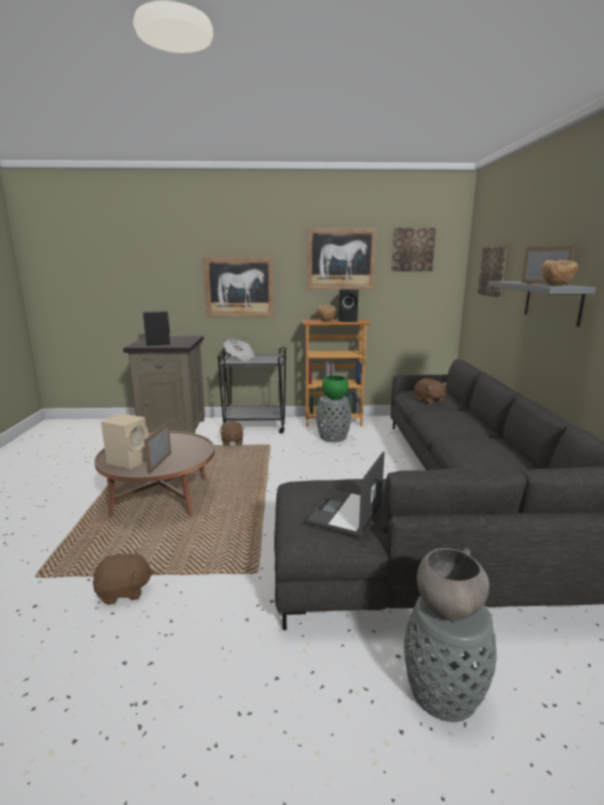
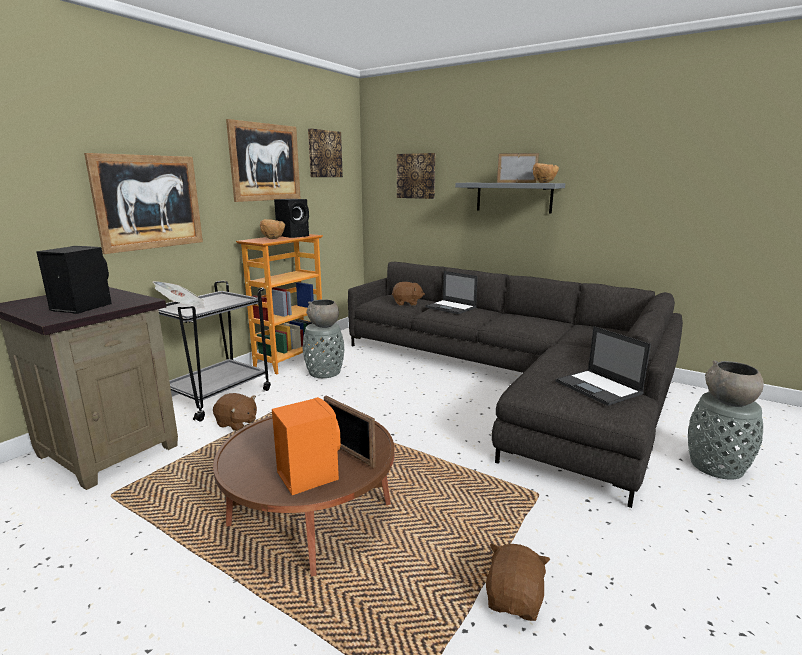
camera: 55 degrees left, 0 degrees up
beige speaker [101,414,149,469] -> orange speaker [272,397,341,495]
green bowl [322,375,349,400] -> grey bowl [306,299,339,328]
none -> laptop [425,271,478,314]

